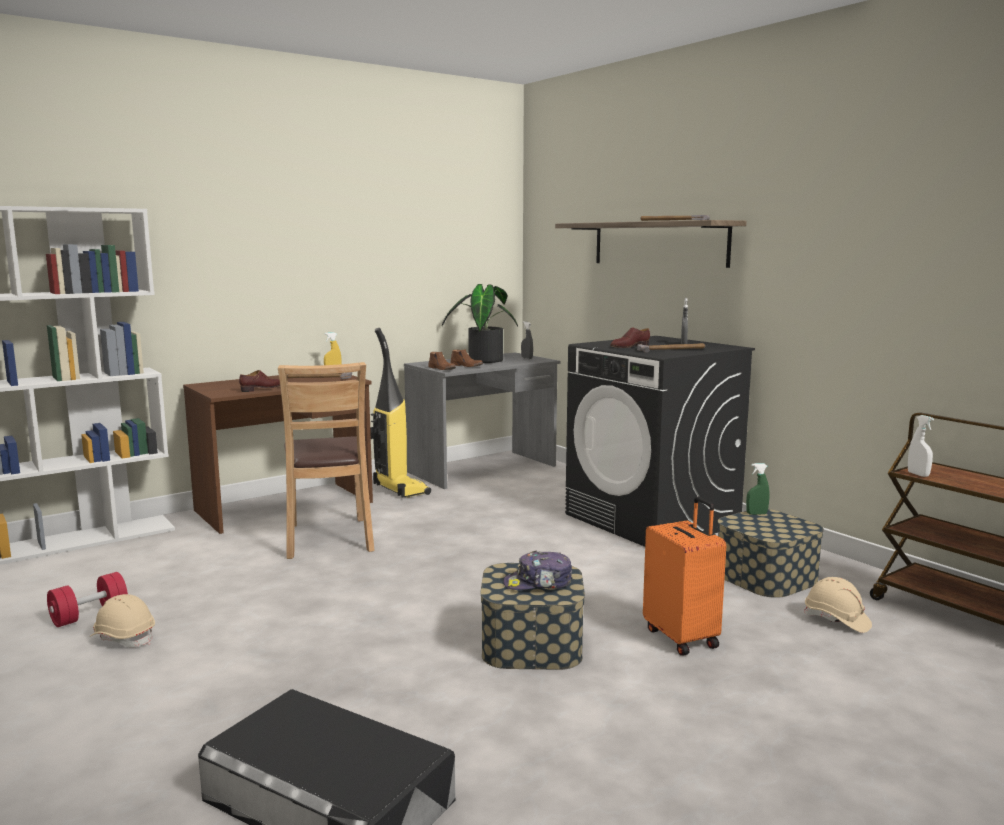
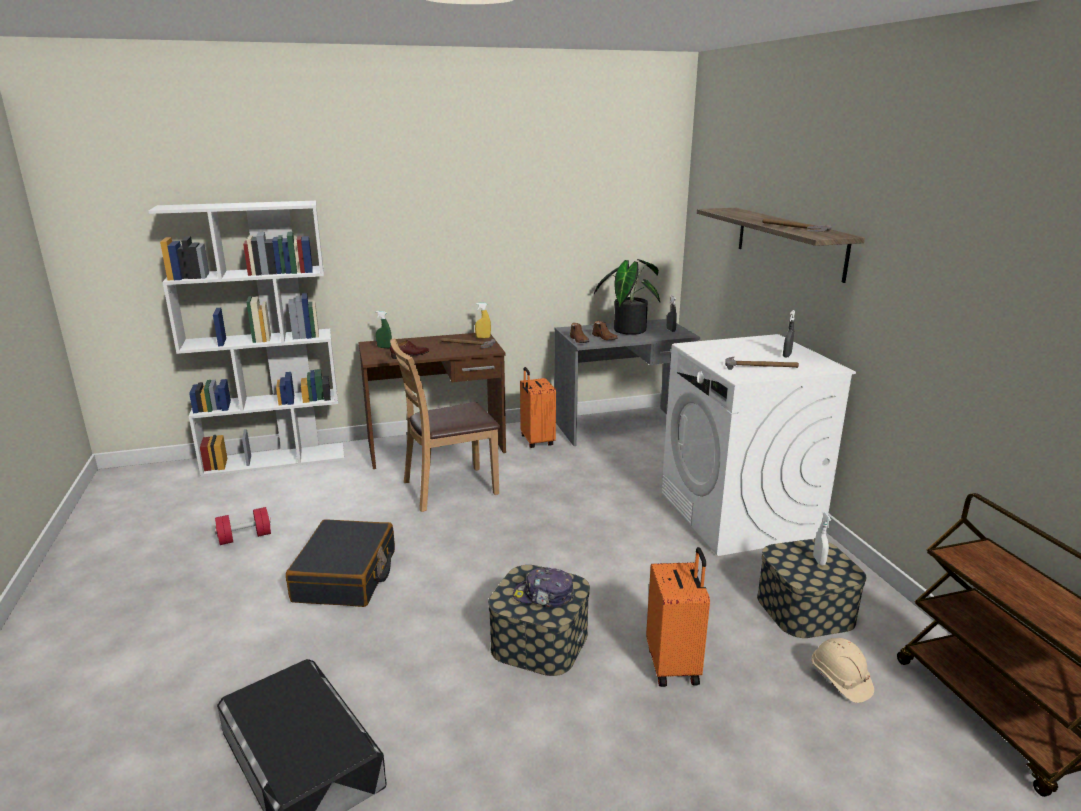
camera: 20 degrees right, 10 degrees up
beige hard hat [89,594,155,647] -> none
brown chair [278,362,374,559] -> brown chair turned 60 degrees clockwise [390,338,500,512]
vacuum cleaner [370,328,431,498] -> orange suitcase [520,367,556,448]
black washing machine [565,336,755,547] -> white washing machine [661,334,856,556]
brown shoe [610,328,650,348] -> none
green spray bottle [746,463,770,515] -> green spray bottle moved to [376,311,392,348]
white spray bottle [908,415,934,477] -> white spray bottle moved to [813,512,831,565]
none -> black suitcase [286,519,395,607]

